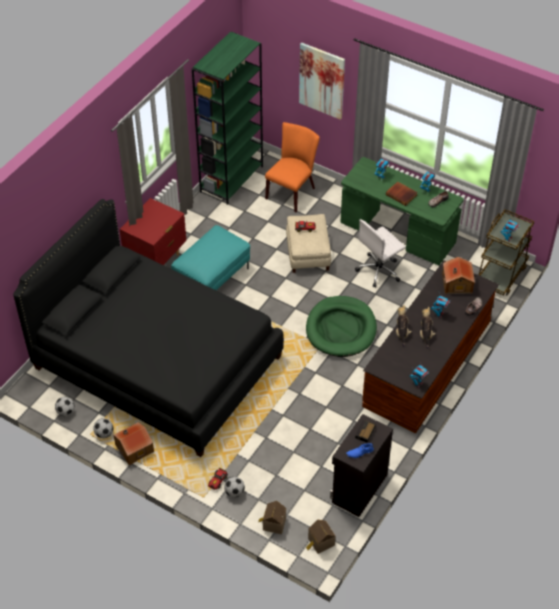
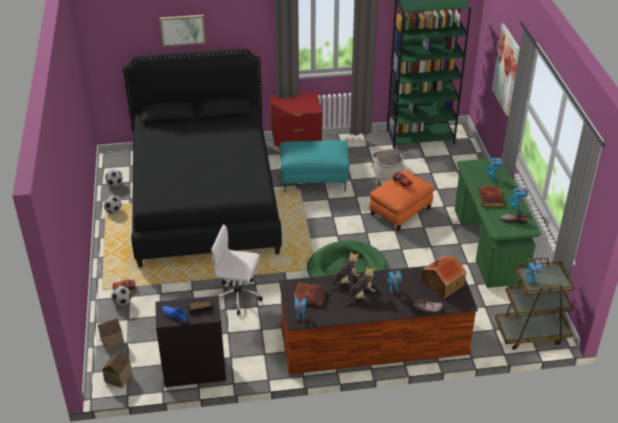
camera: 50 degrees right, 10 degrees down
toy house [113,422,154,465] -> none
orange chair [265,122,320,212] -> none
beige ottoman [286,214,331,273] -> orange ottoman [369,170,434,231]
white office chair [355,219,406,288] -> white office chair moved to [211,224,263,315]
none -> picture [160,15,206,47]
none -> book [293,282,327,306]
none -> basket [372,149,404,184]

